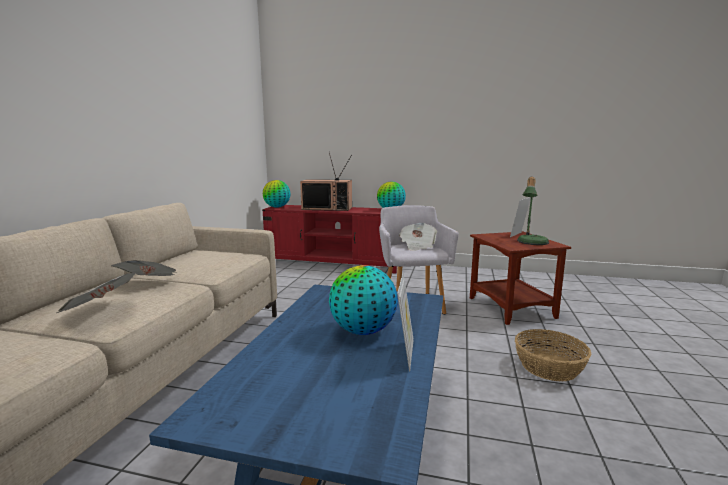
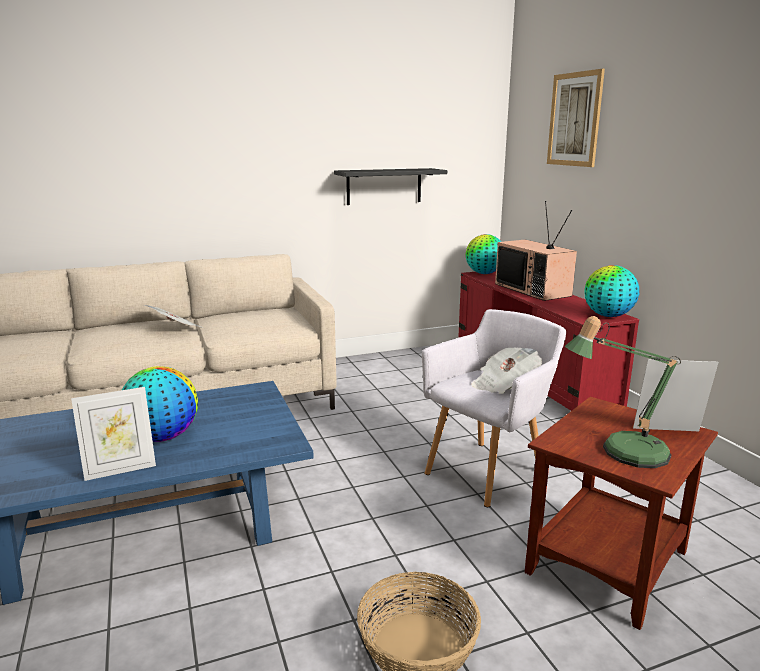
camera: 55 degrees right, 5 degrees up
newspaper [57,273,136,313] -> none
none -> black shelf [334,168,447,205]
none -> picture [547,69,605,167]

